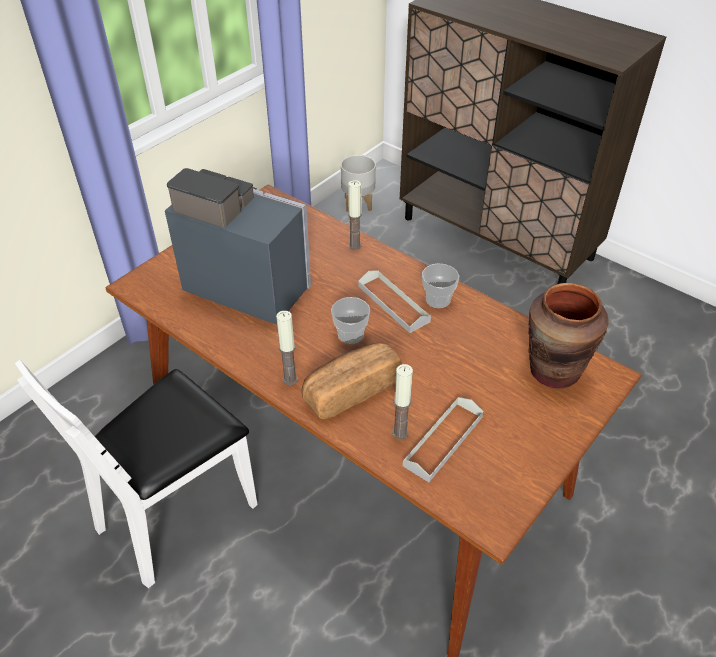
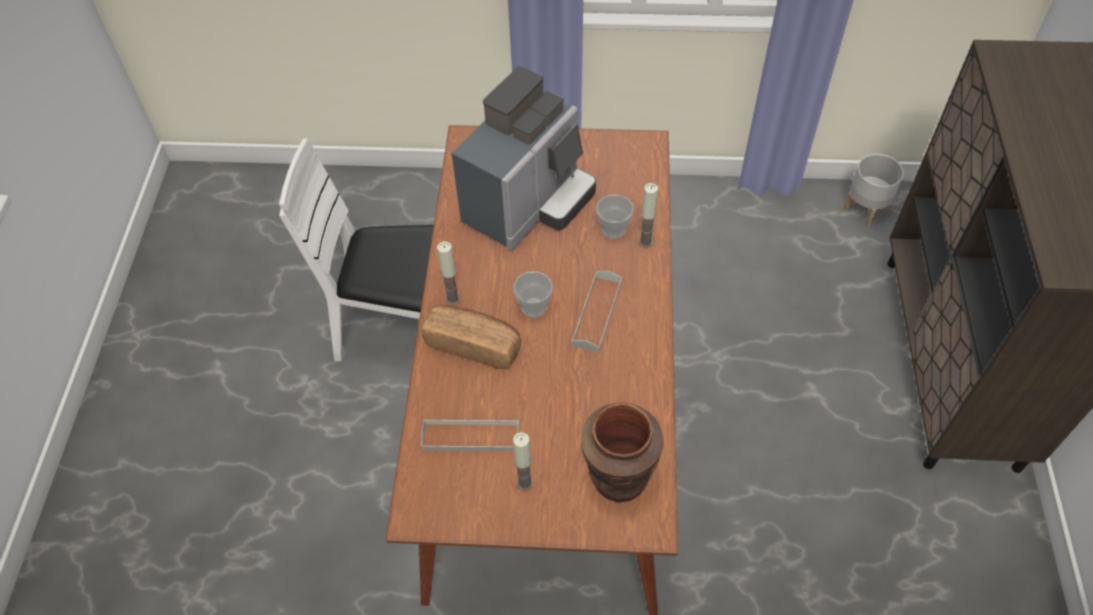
camera: 55 degrees right, 10 degrees up
coffee machine [165,168,311,325] -> coffee machine turned 45 degrees clockwise [452,66,596,251]
candle [392,364,413,440] -> candle moved to [513,432,533,491]
cup [422,264,459,308] -> cup moved to [596,194,634,239]

